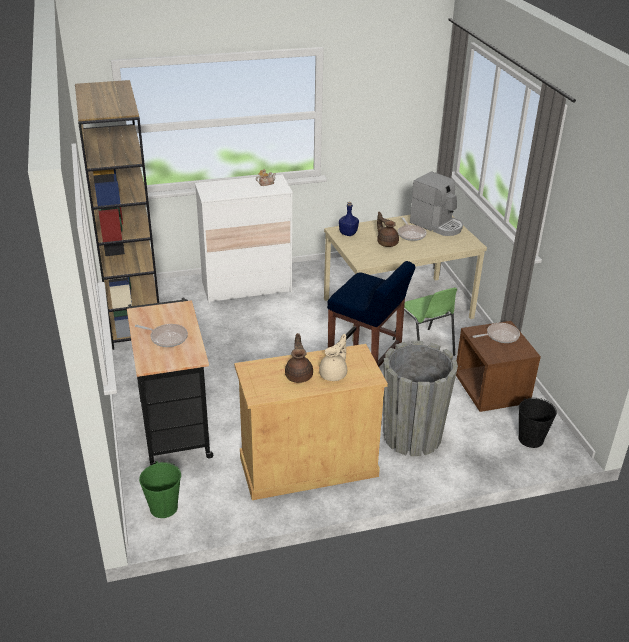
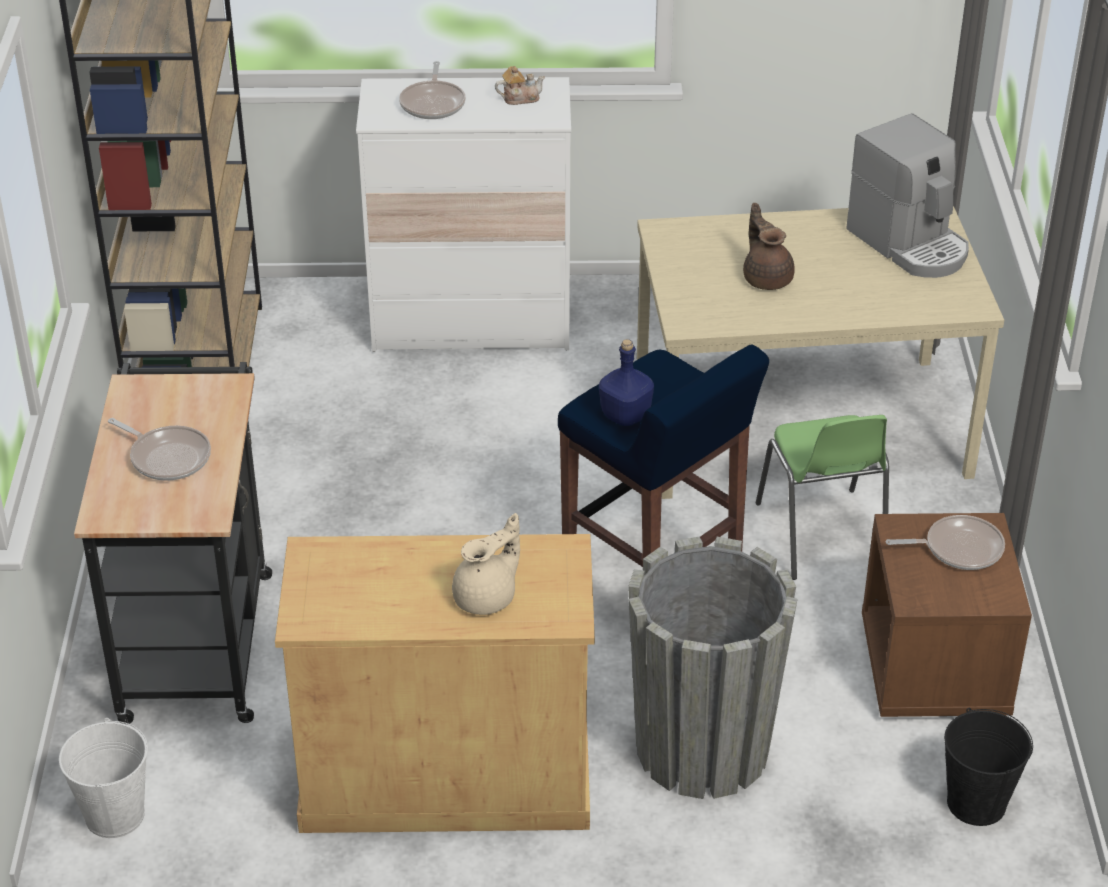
camera: 15 degrees right, 5 degrees up
green bucket [139,461,181,518] -> white bucket [59,718,148,838]
brown teapot [285,333,313,383] -> none
blue bottle [339,202,359,236] -> blue bottle moved to [599,339,654,426]
frying pan [398,217,426,241] -> frying pan moved to [399,61,466,119]

